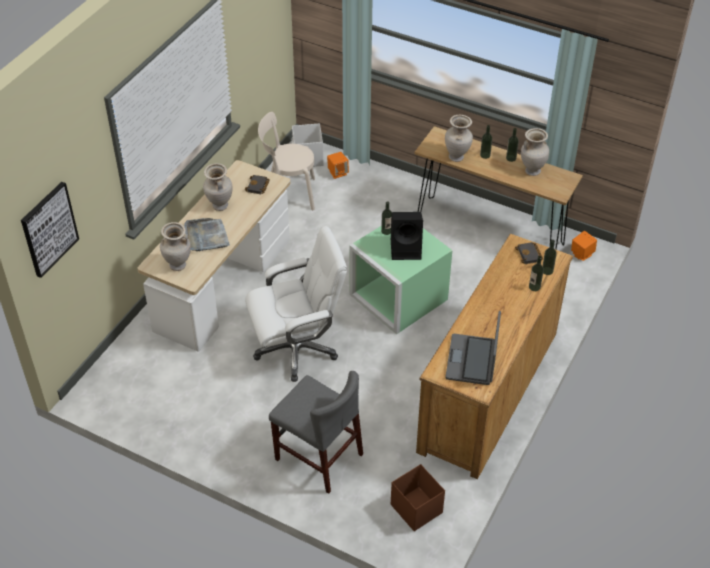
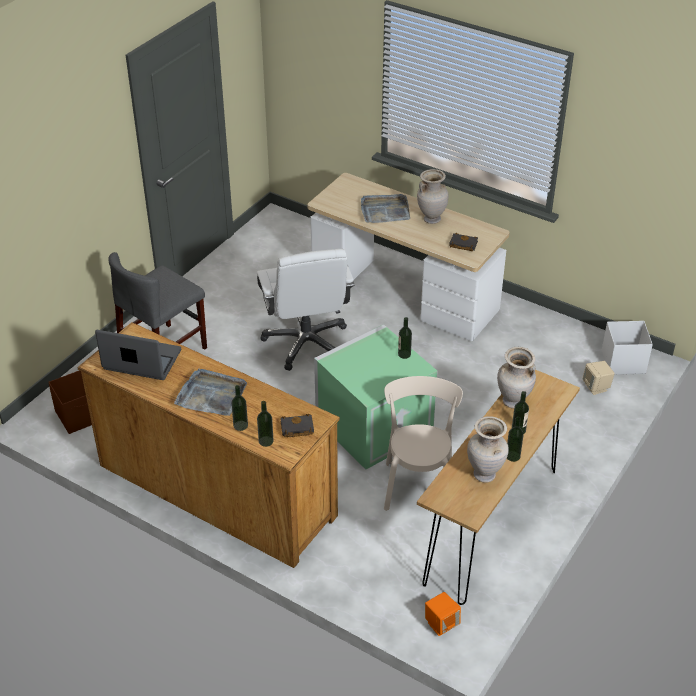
camera: 95 degrees right, 5 degrees down
picture [21,182,79,278] -> none
beige vase [160,222,191,271] -> none
beige chair [258,112,315,210] -> beige chair moved to [384,376,463,511]
orange speaker [327,152,349,179] -> beige speaker [582,361,615,395]
black speaker [391,212,423,260] -> none
none -> grey tray [174,368,247,416]

